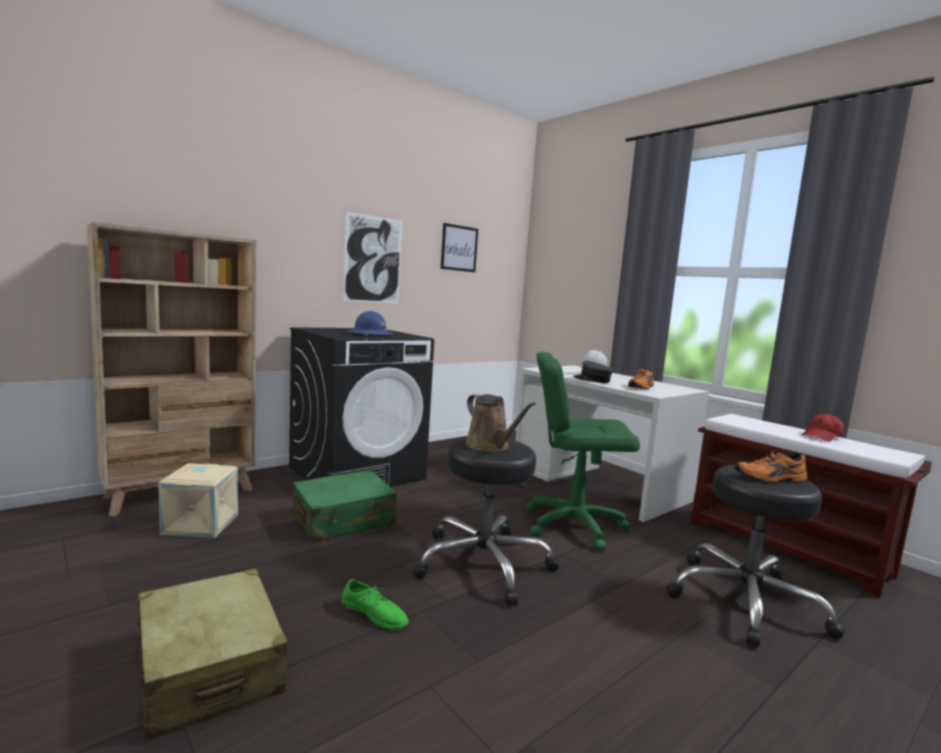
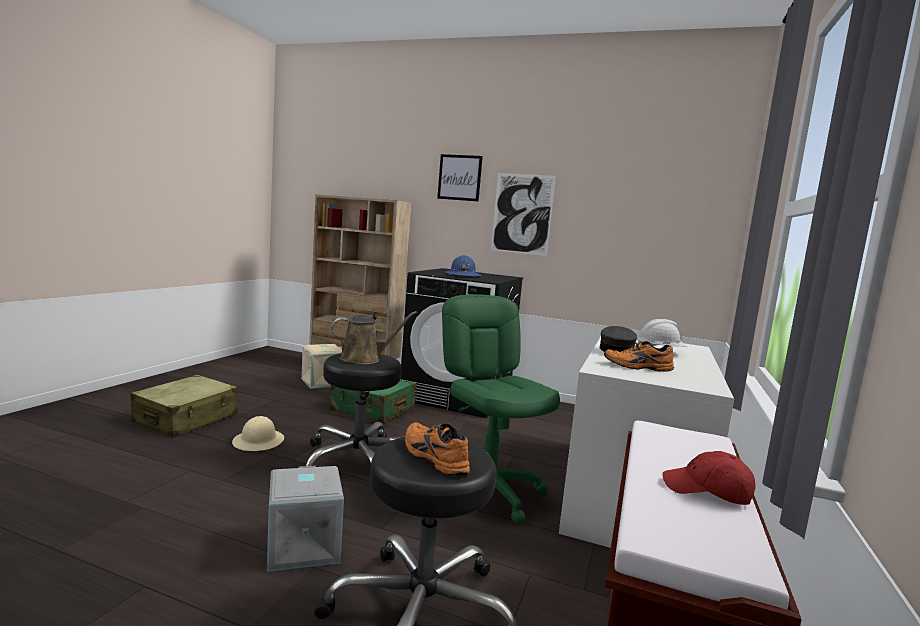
camera: 60 degrees right, 0 degrees up
green shoe [341,579,409,630] -> beige hard hat [232,416,284,451]
picture [441,223,478,272] -> picture moved to [437,154,483,202]
brown watering can [465,394,536,452] -> brown watering can turned 135 degrees counterclockwise [331,311,417,364]
none -> grey storage box [267,466,344,572]

